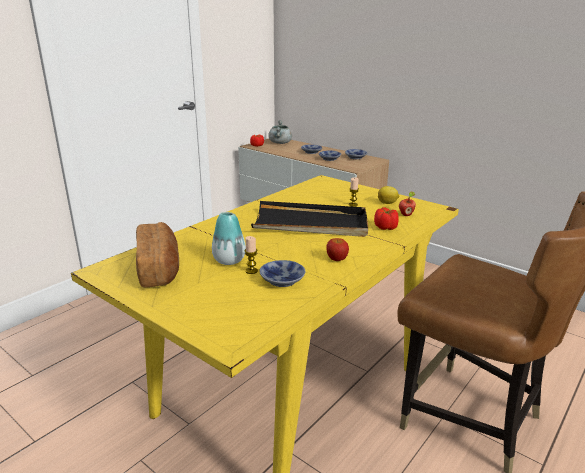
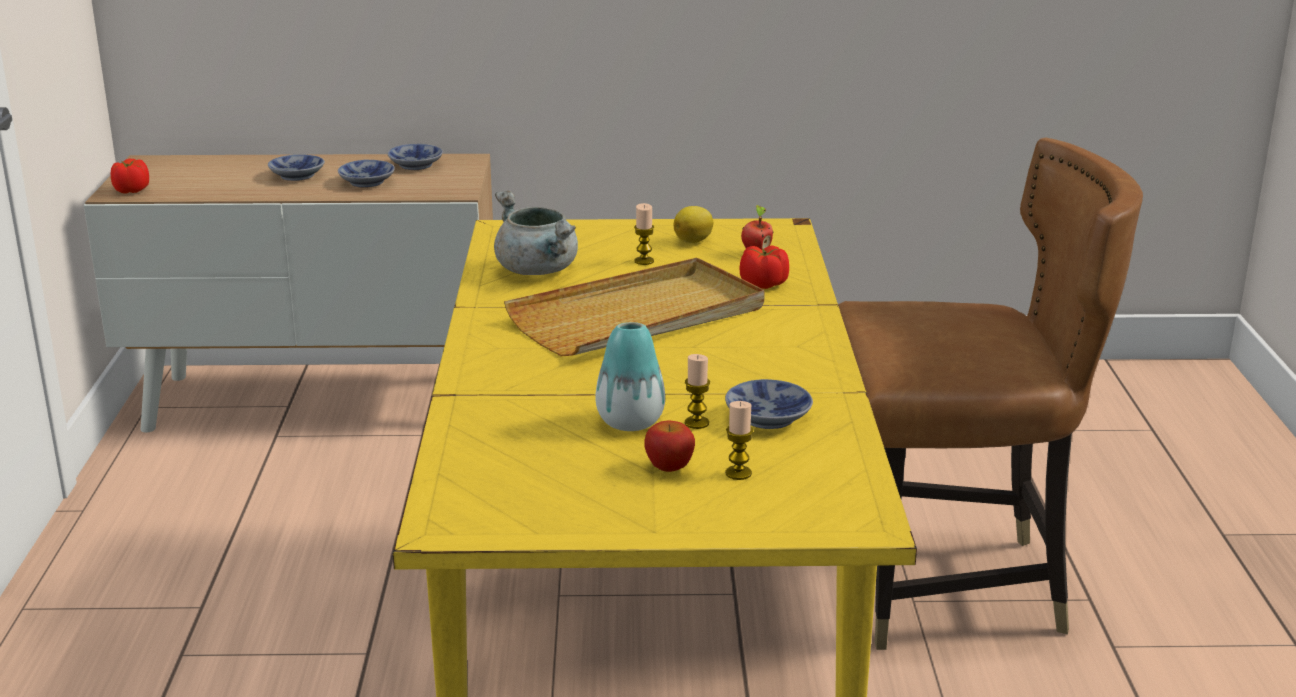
camera: 40 degrees left, 0 degrees up
bread [136,222,179,288] -> none
black tray [251,201,368,237] -> beige tray [504,258,765,356]
grey cooking pot [268,120,292,144] -> grey cooking pot moved to [494,190,578,275]
apple [326,238,349,261] -> apple moved to [644,420,695,472]
none -> candle [725,401,753,480]

